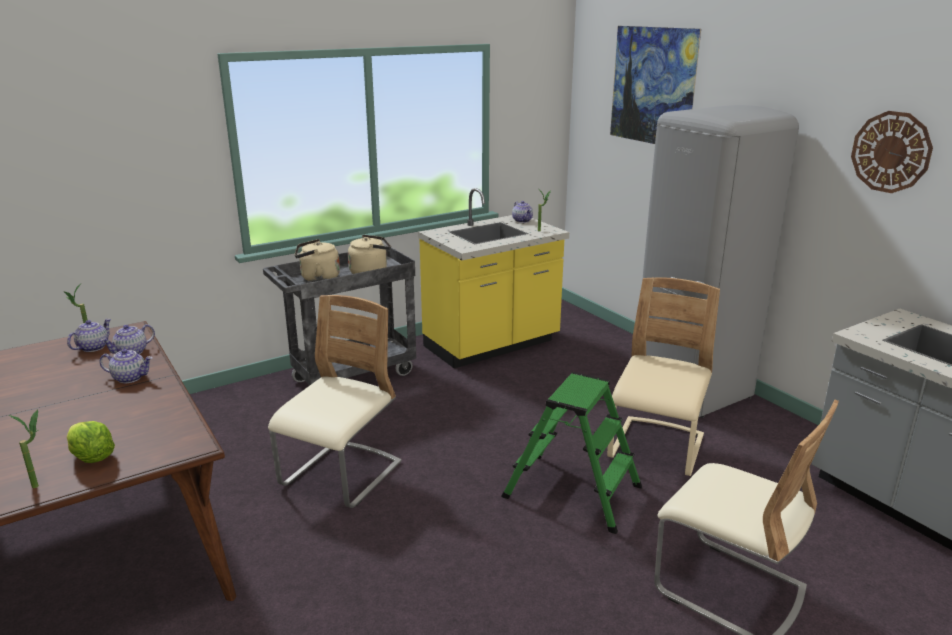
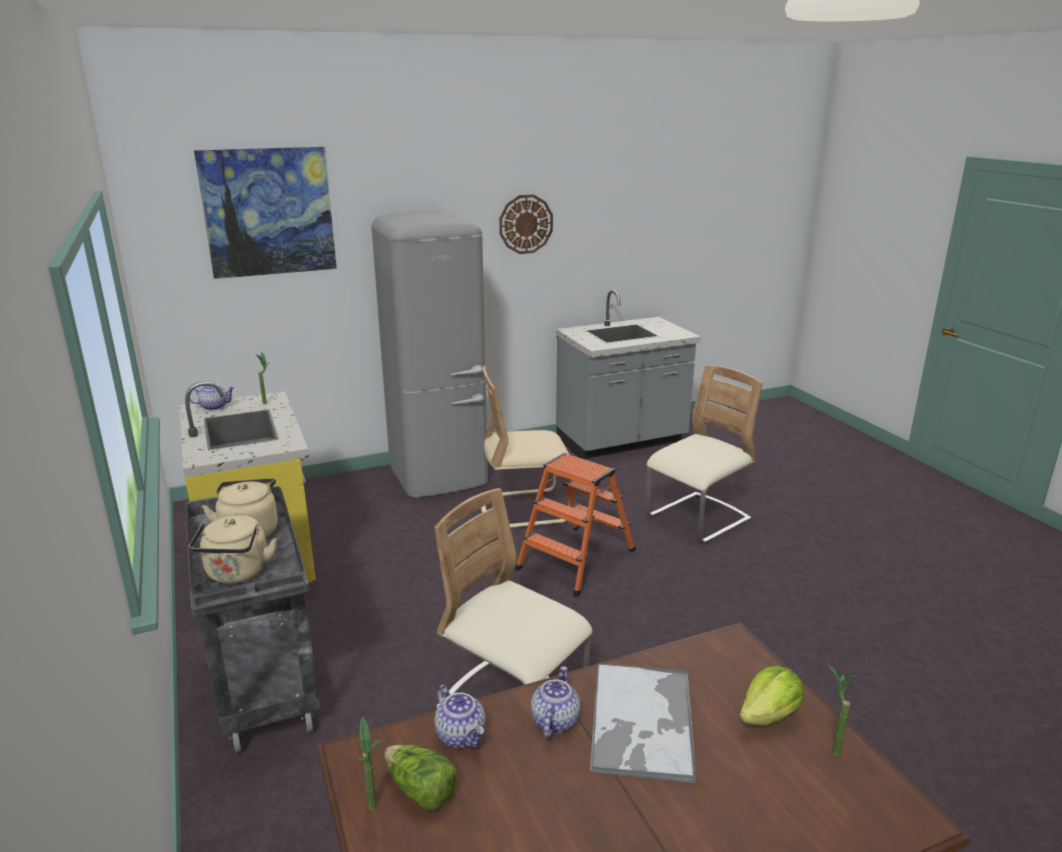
camera: 80 degrees left, 0 degrees up
teapot [67,319,111,352] -> lettuce [385,745,457,810]
green step ladder [501,372,642,534] -> orange step ladder [515,453,636,597]
beige chair [607,277,720,476] -> beige chair turned 45 degrees counterclockwise [481,366,570,528]
none -> tray [590,663,696,783]

